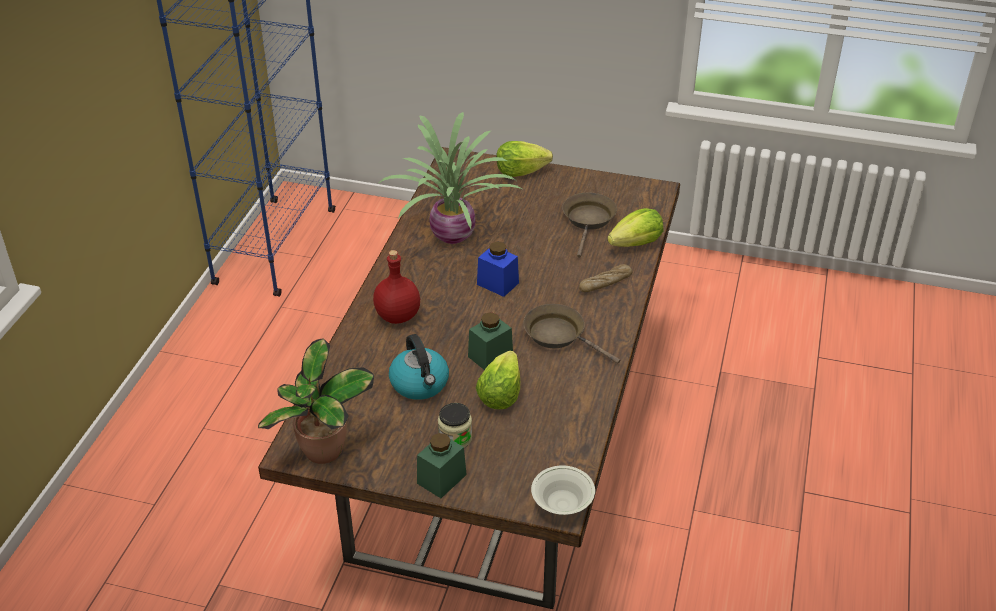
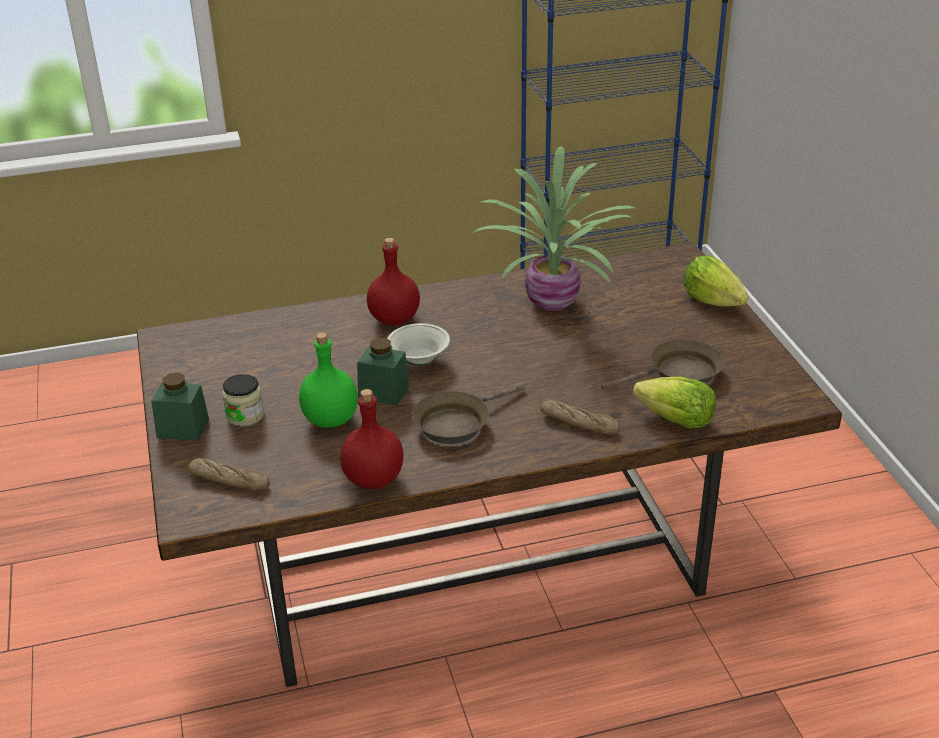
camera: 60 degrees right, 5 degrees down
potted plant [258,339,374,464] -> none
kettle [389,334,449,400] -> none
lettuce [476,351,520,409] -> green bottle [299,332,358,428]
blue jar [477,242,519,297] -> none
brown frying pan [523,304,620,364] -> brown frying pan turned 135 degrees counterclockwise [412,383,525,444]
white bowl [531,465,595,515] -> white bowl moved to [387,323,450,366]
none -> bread [188,458,270,491]
none -> red bottle [340,389,404,489]

